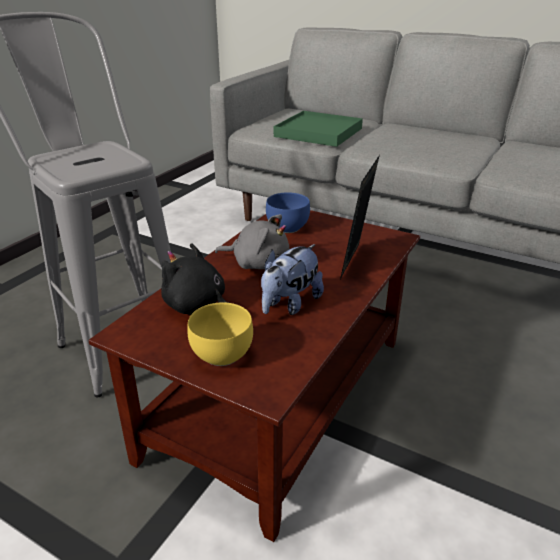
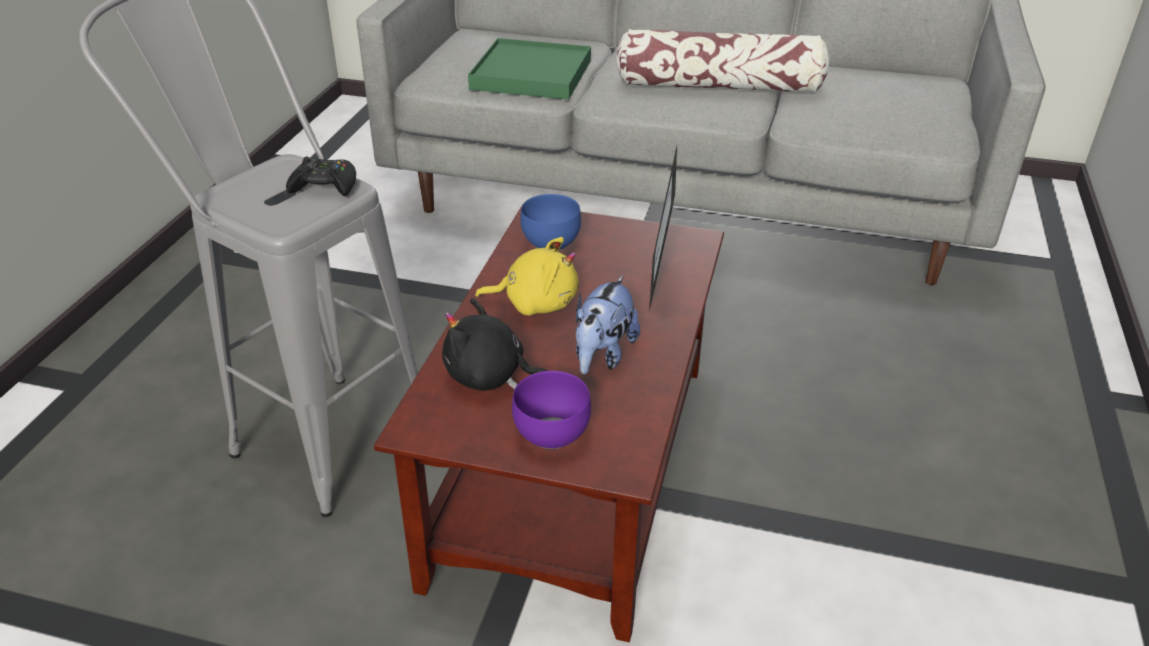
camera: 15 degrees left, 5 degrees up
yellow bowl [188,303,253,366] -> purple bowl [512,371,591,449]
grey plush toy [215,214,289,269] -> yellow plush toy [475,237,579,316]
none -> black game controller [286,157,356,196]
none -> pillow [616,29,829,93]

